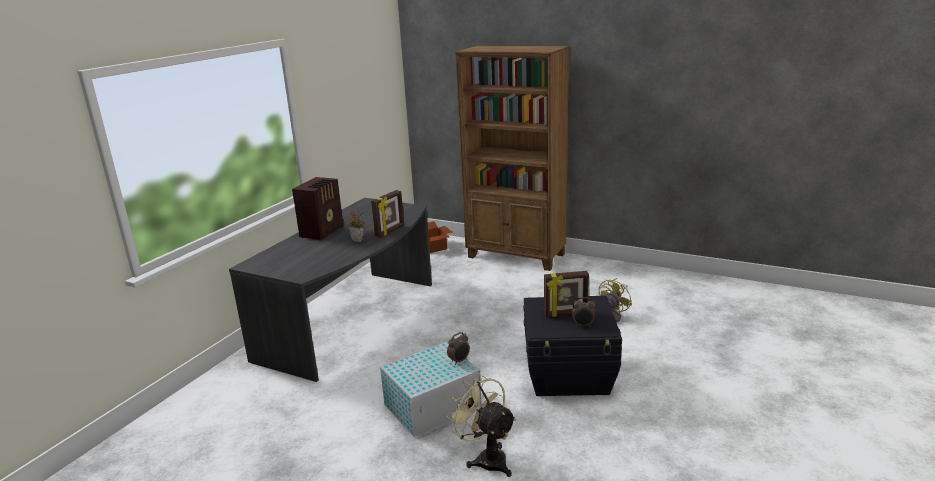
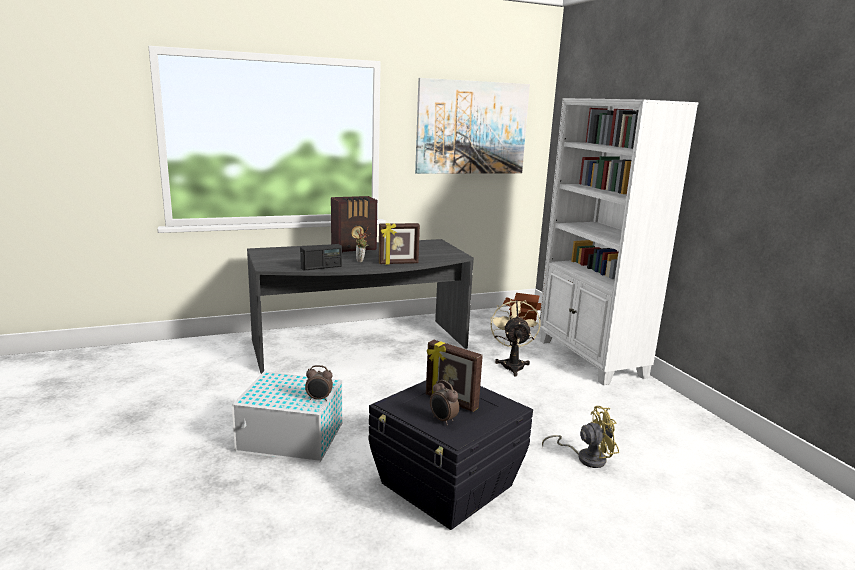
camera: 40 degrees right, 5 degrees down
beige fan [446,374,516,477] -> beige fan moved to [490,298,540,376]
brown bookcase [455,46,569,271] -> white bookcase [540,98,699,385]
none -> radio [300,244,342,271]
none -> picture [415,78,530,174]

